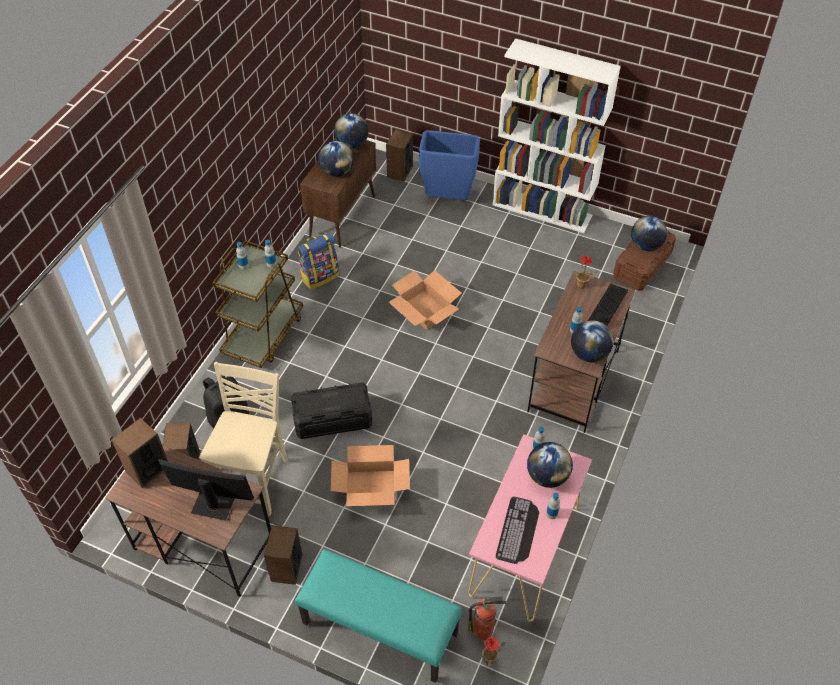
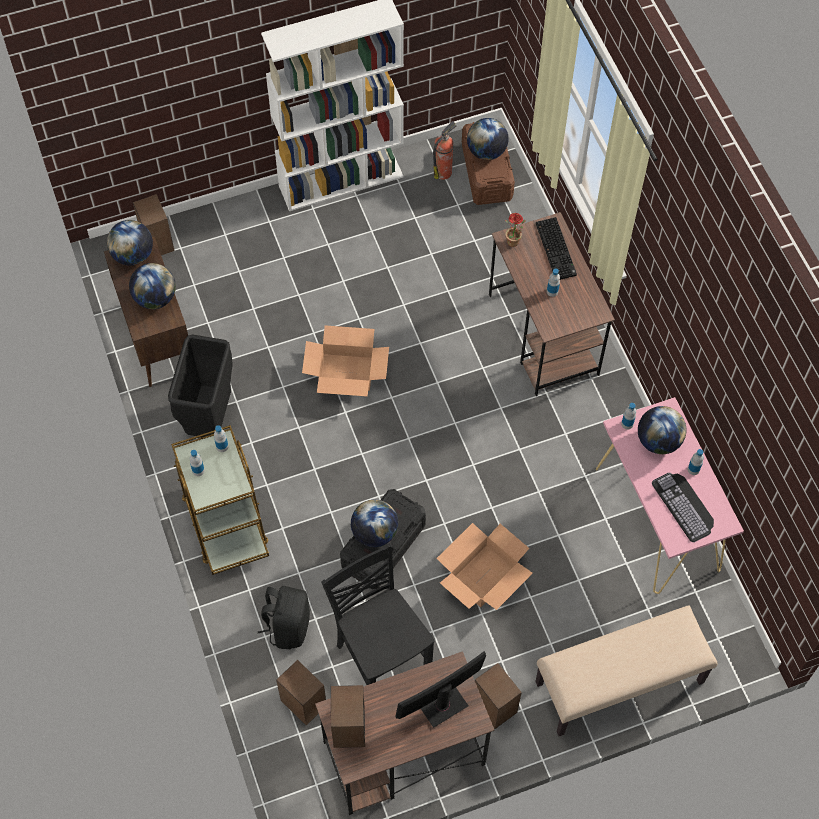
camera: 45 degrees left, 10 degrees up
beige chair [199,362,288,516] -> black chair [321,543,435,685]
turquoise bench [295,549,462,683] -> beige bench [535,605,718,736]
backpack [298,233,339,290] -> black trash can [168,334,233,437]
blue trash can [419,130,480,200] -> none
fire extinguisher [468,597,506,639] -> fire extinguisher moved to [433,121,457,180]
potted plant [482,637,505,666] -> none
globe [571,321,614,362] -> globe moved to [351,500,398,547]

